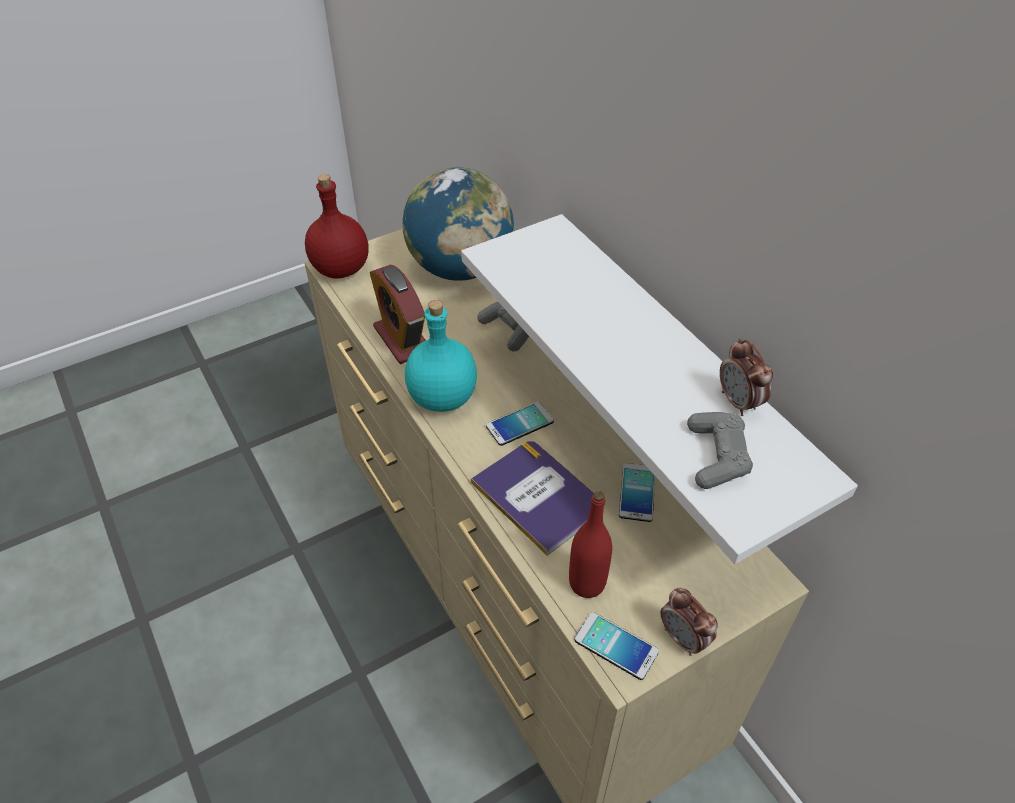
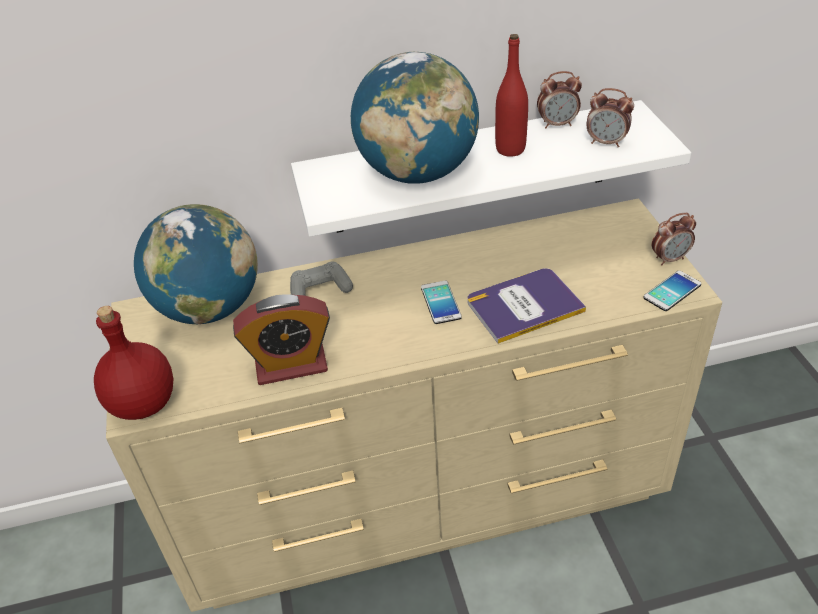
camera: 70 degrees left, 5 degrees down
turquoise bottle [405,300,477,412] -> none
red bottle [569,491,612,598] -> red bottle moved to [495,34,528,157]
phone [619,463,655,522] -> none
grey game controller [687,412,753,489] -> alarm clock [587,88,634,147]
none -> globe [351,52,479,184]

